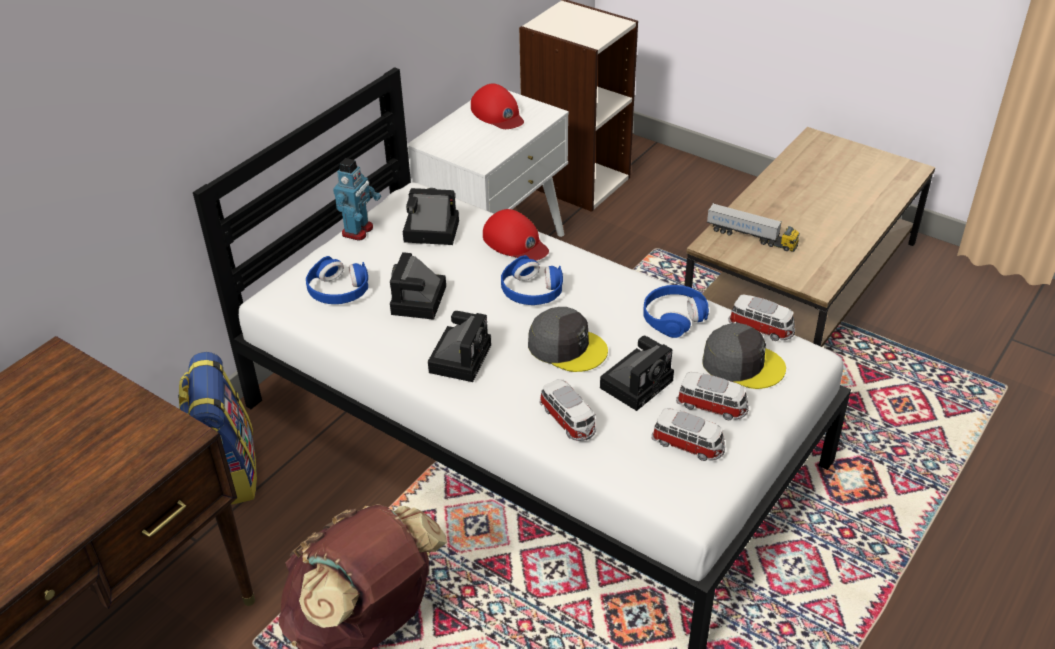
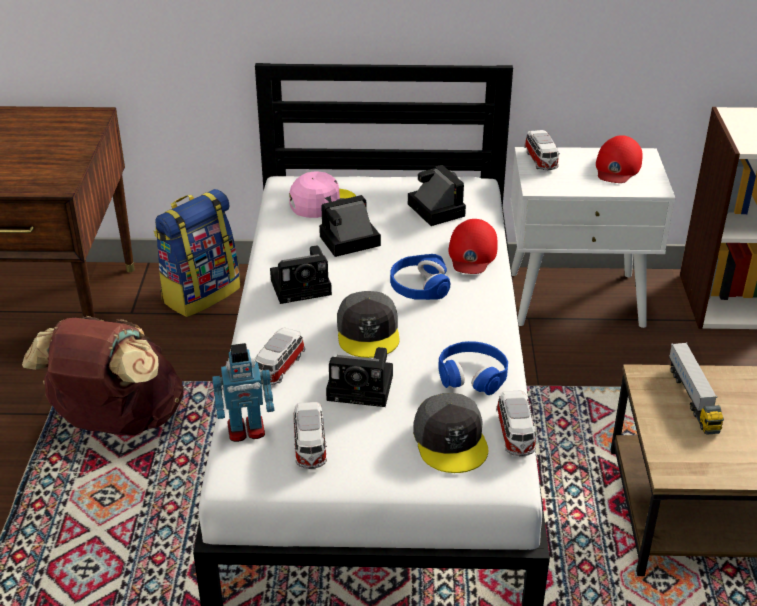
camera: 55 degrees right, 5 degrees down
blue headphones [306,256,368,304] -> pink cap [289,172,356,218]
toy robot [333,158,381,241] -> toy robot moved to [212,343,274,442]
toy car [676,372,749,420] -> toy car moved to [524,130,560,170]

